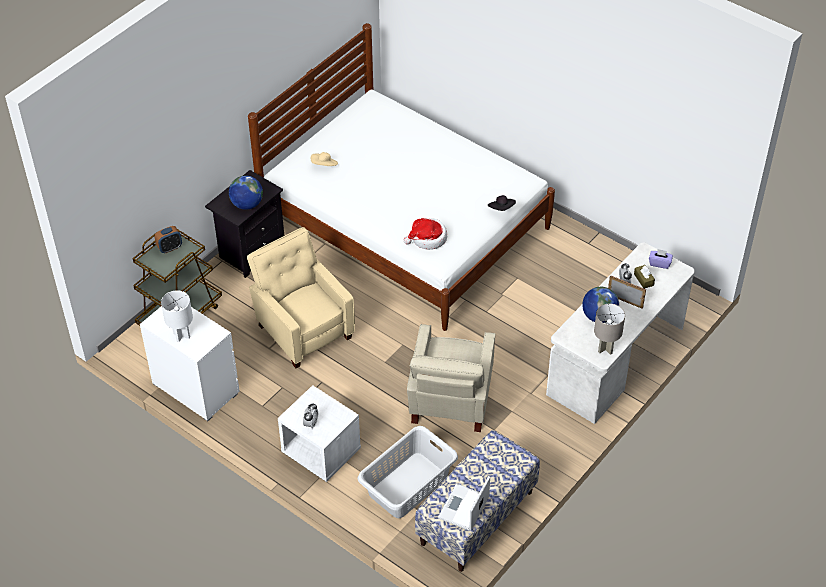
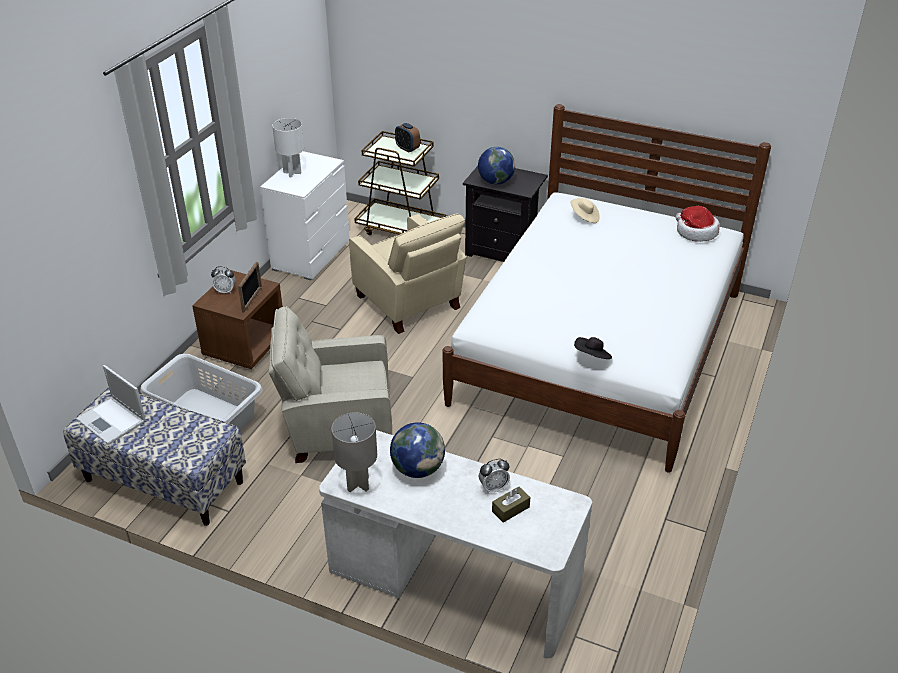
camera: 75 degrees right, 10 degrees down
beige armchair [247,227,355,368] -> beige armchair turned 105 degrees clockwise [349,213,466,334]
white nightstand [278,385,361,482] -> brown nightstand [192,271,283,369]
hat [404,218,447,250] -> hat moved to [675,206,720,242]
laptop [438,476,490,530] -> laptop turned 150 degrees counterclockwise [76,365,146,445]
picture frame [608,275,646,309] -> picture frame moved to [238,261,262,313]
purple tissue box [649,249,673,269] -> none

